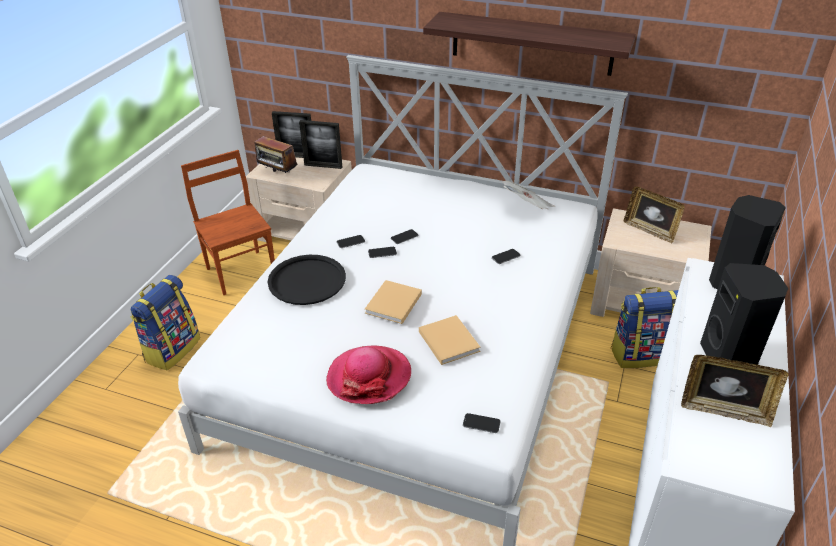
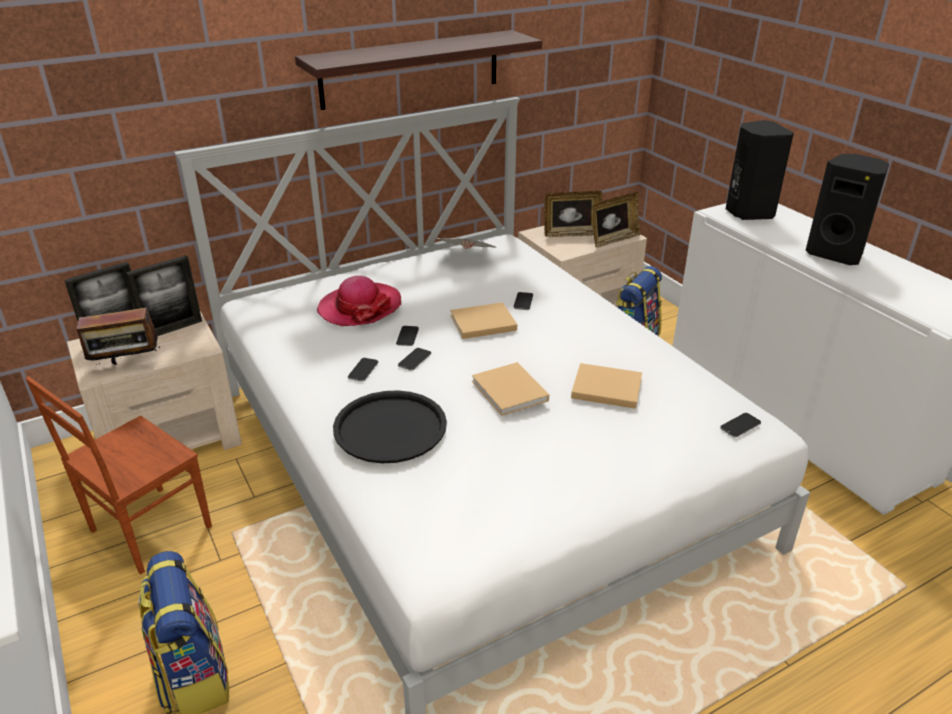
camera: 50 degrees left, 5 degrees down
brown chair [181,150,275,295] -> brown chair turned 60 degrees counterclockwise [25,376,212,574]
hat [326,346,411,404] -> hat moved to [317,276,401,326]
picture frame [681,355,789,427] -> picture frame moved to [593,192,640,248]
none -> beige book [450,302,517,339]

